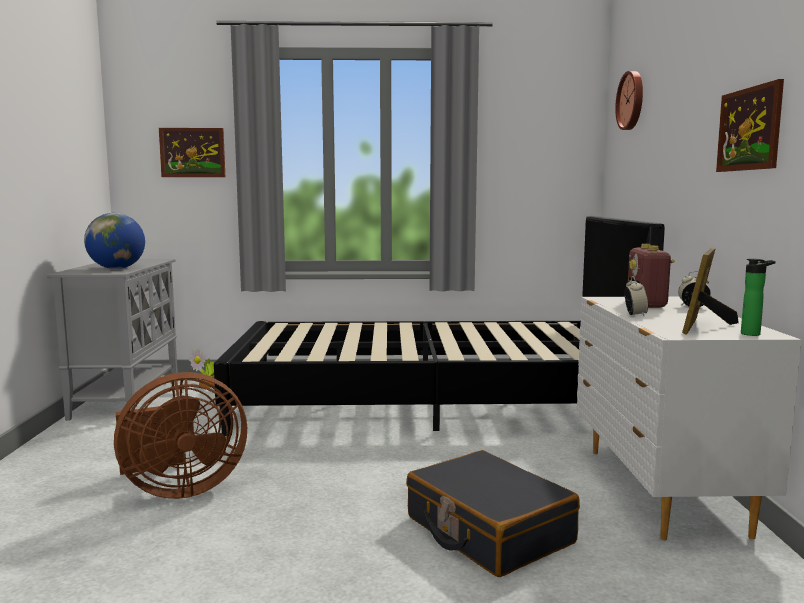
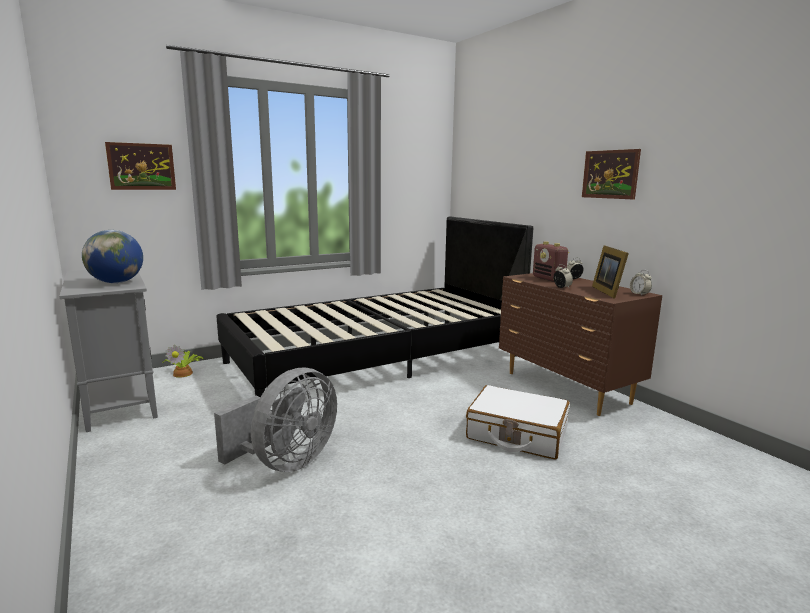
camera: 30 degrees left, 5 degrees up
brown fan [114,372,247,499] -> grey fan [214,368,337,472]
black suitcase [406,450,580,577] -> white suitcase [466,385,570,459]
white dresser [576,296,801,540] -> brown dresser [499,273,662,416]
wall clock [615,71,643,130] -> none
bottle [741,259,776,336] -> alarm clock [630,270,652,295]

